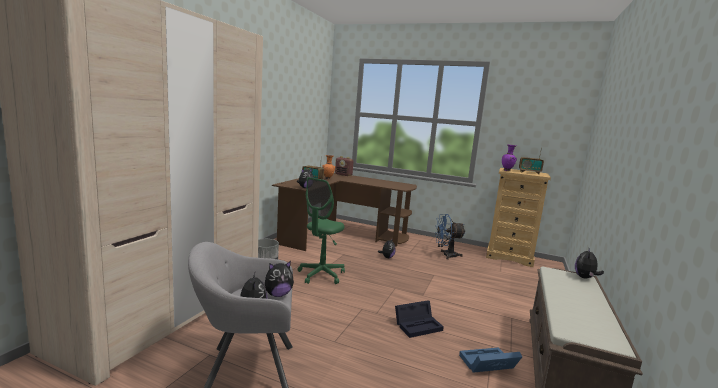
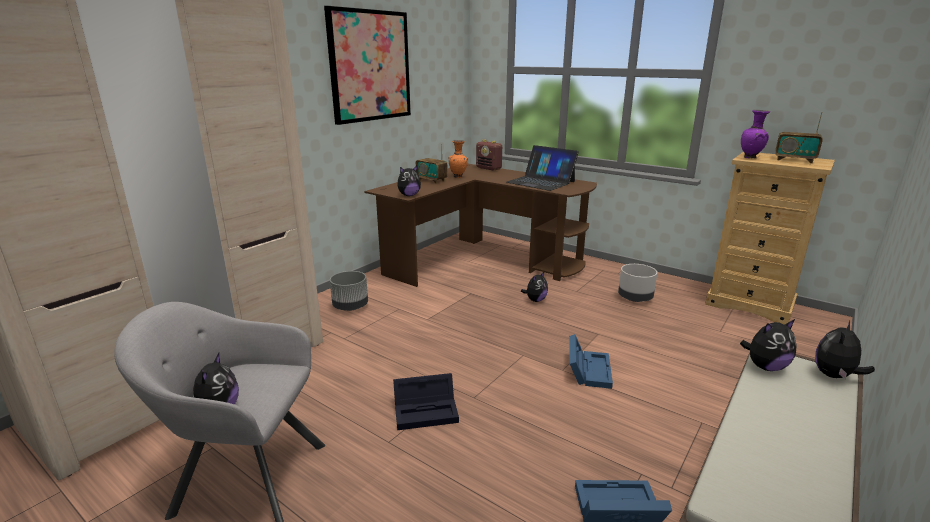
camera: 15 degrees right, 10 degrees up
plush toy [265,261,294,297] -> plush toy moved to [740,319,797,371]
green office chair [297,177,345,284] -> none
black storage box [395,301,444,338] -> black storage box moved to [393,373,459,430]
blue fan [435,214,465,260] -> grey planter [618,264,657,302]
none -> picture [324,6,411,125]
none -> laptop [506,145,579,191]
none -> blue storage box [569,334,613,389]

